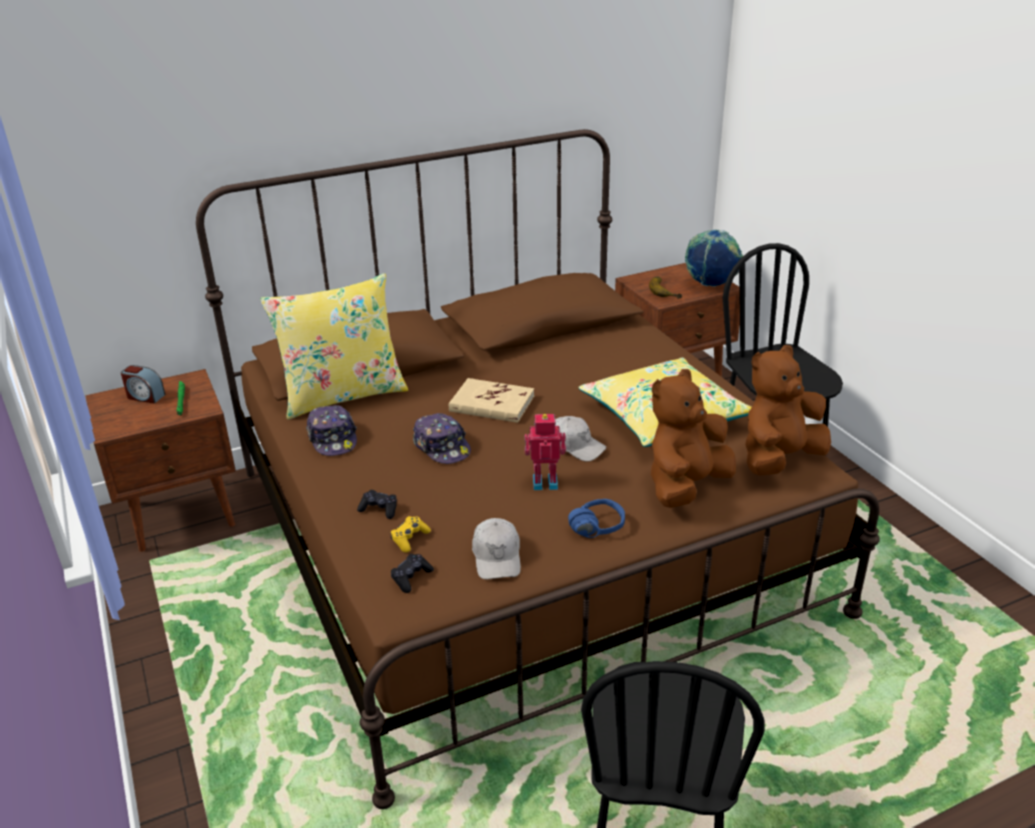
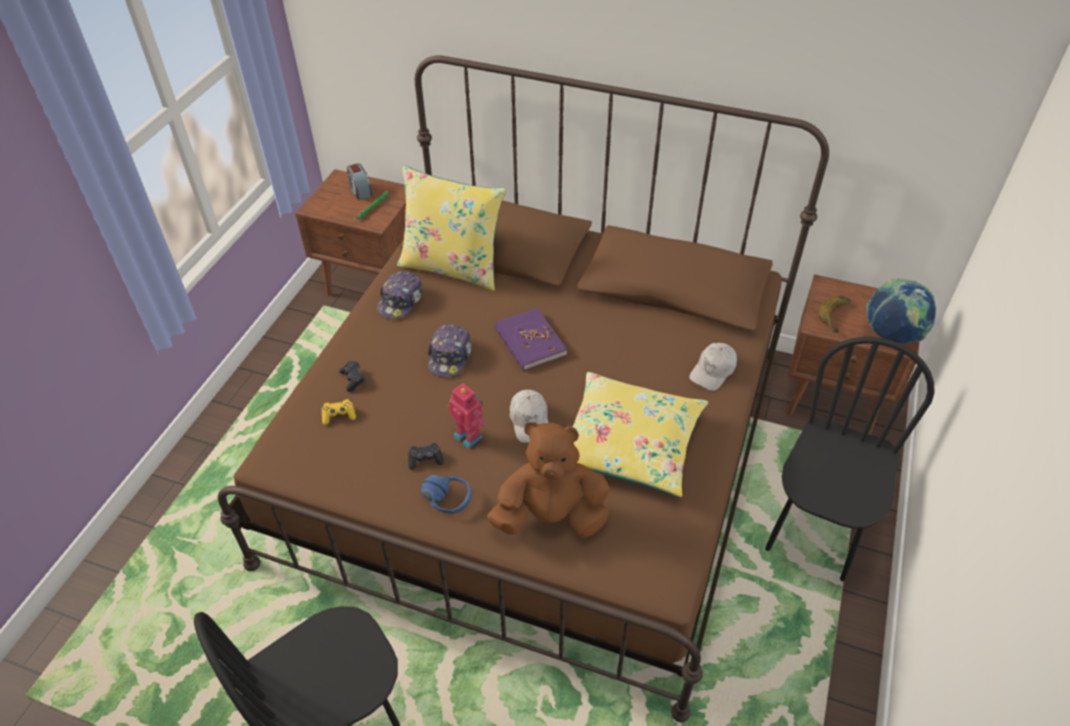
camera: 45 degrees right, 15 degrees up
black game controller [391,554,434,593] -> black game controller moved to [408,443,444,470]
beige book [449,378,534,423] -> purple book [494,308,567,371]
white cap [472,518,521,579] -> white cap moved to [689,343,737,391]
brown plush toy [745,345,831,476] -> none

